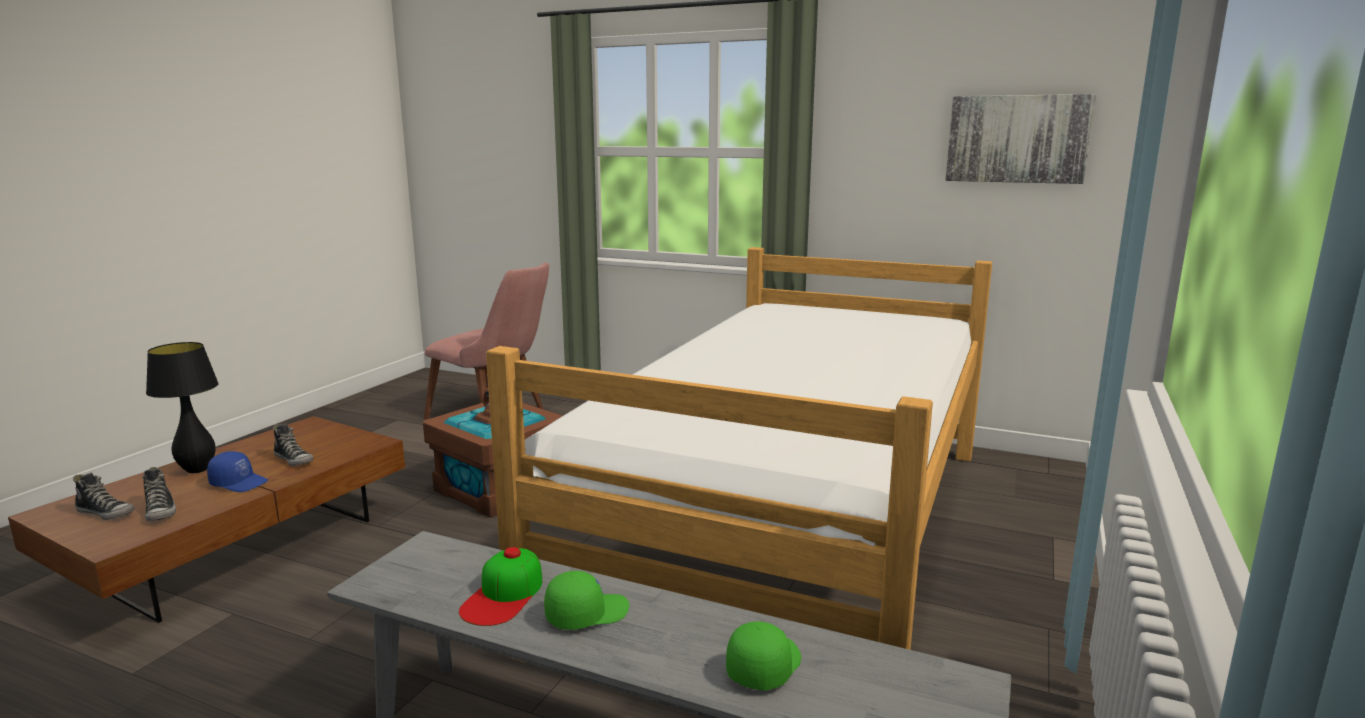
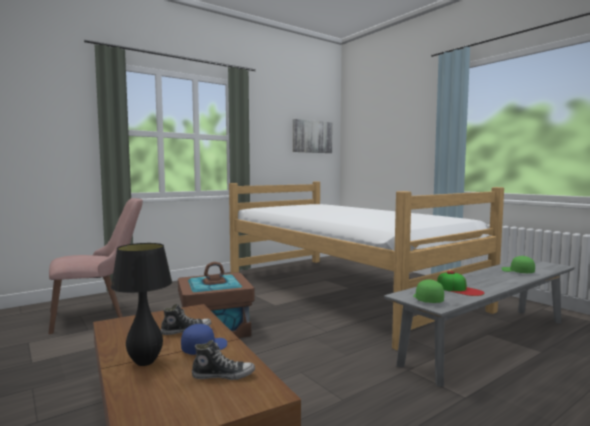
camera: 60 degrees left, 10 degrees down
shoe [73,473,135,520] -> none
green cap [544,571,629,630] -> green cap moved to [413,280,444,303]

